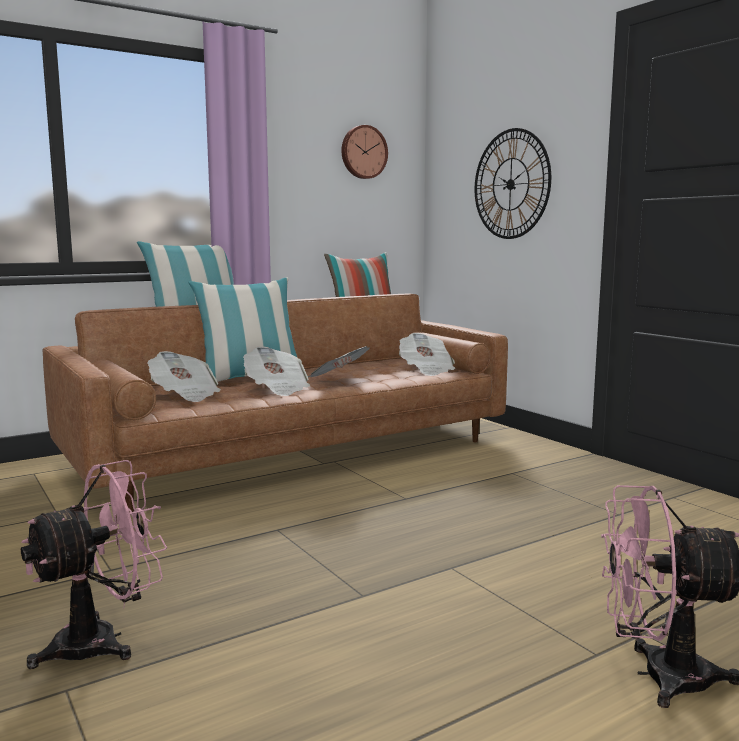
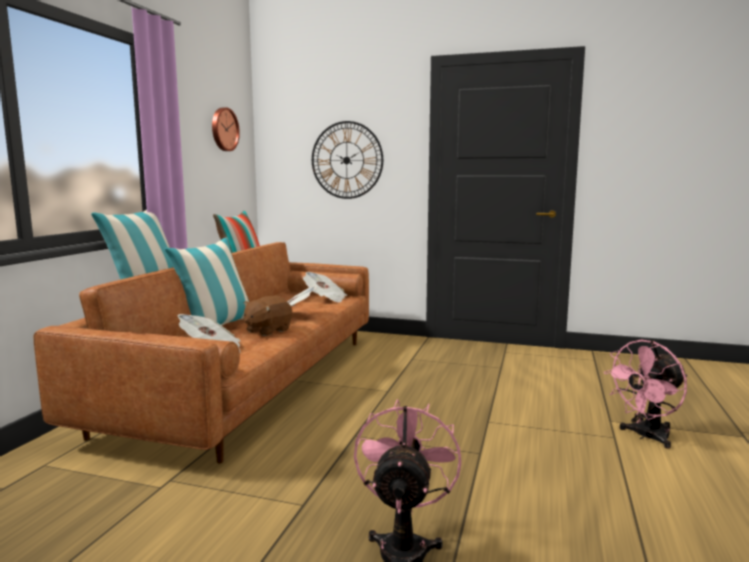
camera: 40 degrees left, 0 degrees up
newspaper [243,346,310,396] -> brown plush toy [243,296,292,336]

